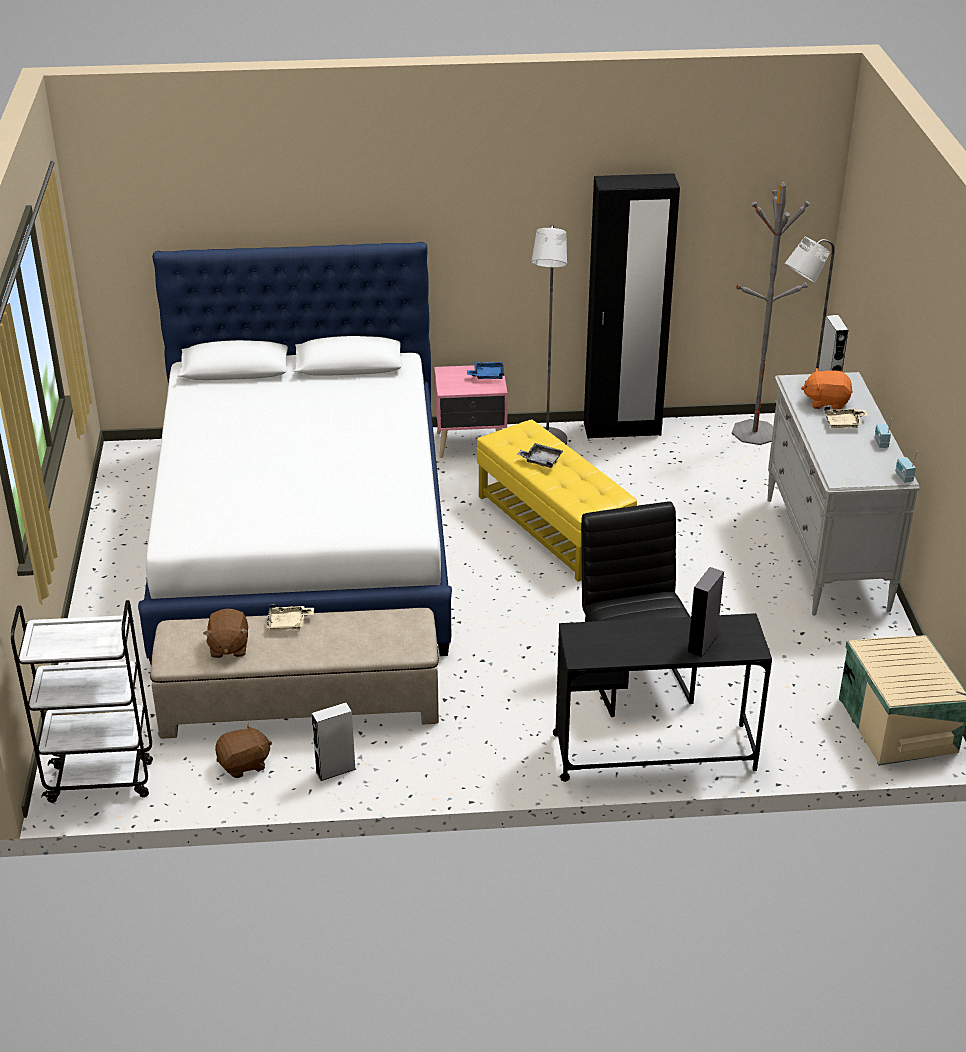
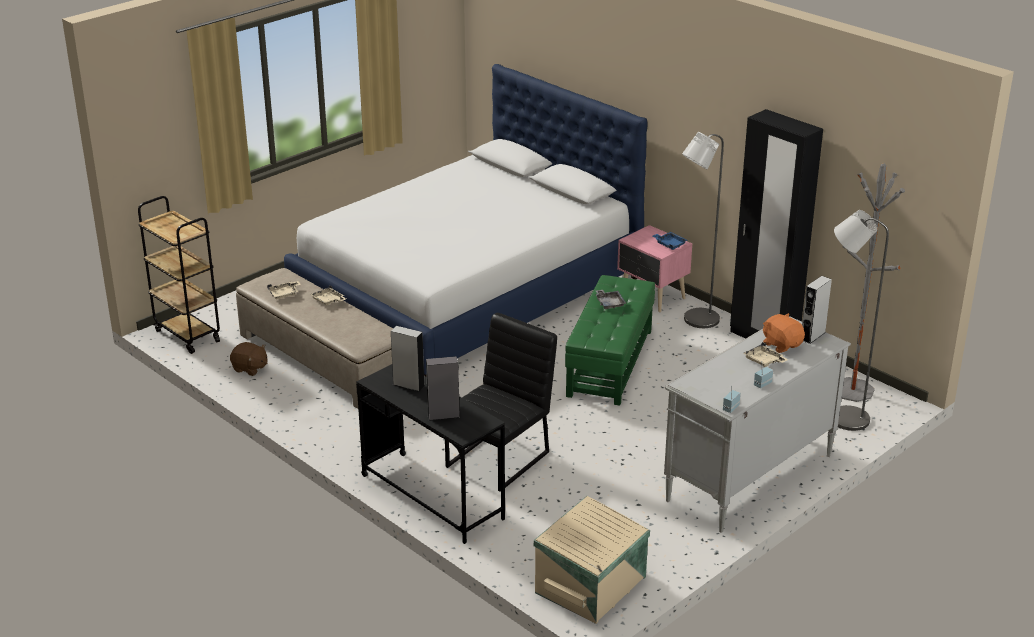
camera: 50 degrees right, 5 degrees down
white cart [11,600,153,803] -> brown cart [138,196,220,354]
brown plush toy [203,609,248,658] -> beige tray [267,281,301,300]
grey speaker [312,702,356,781] -> grey speaker moved to [391,326,425,392]
yellow ottoman [477,419,637,582] -> green ottoman [565,275,655,406]

